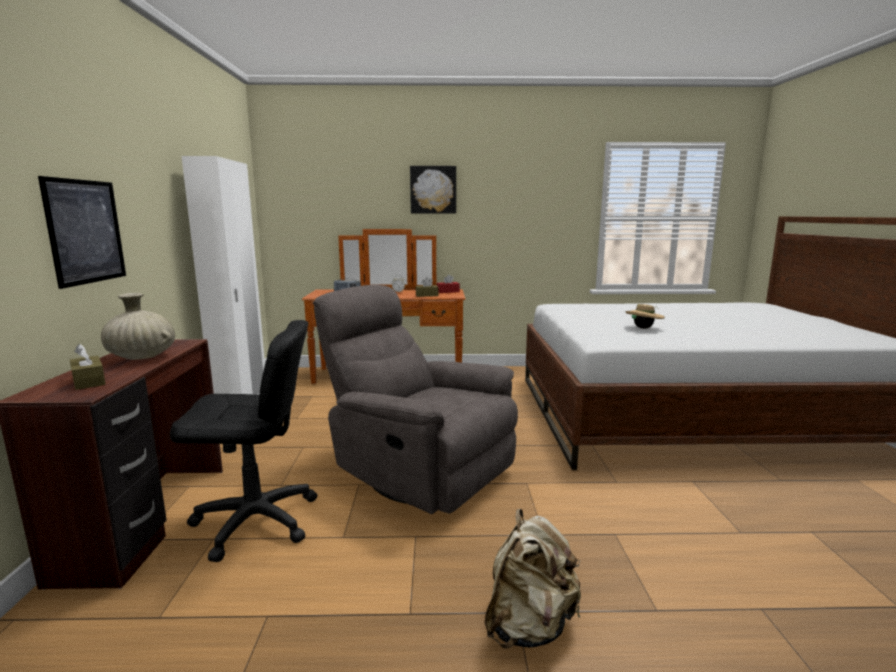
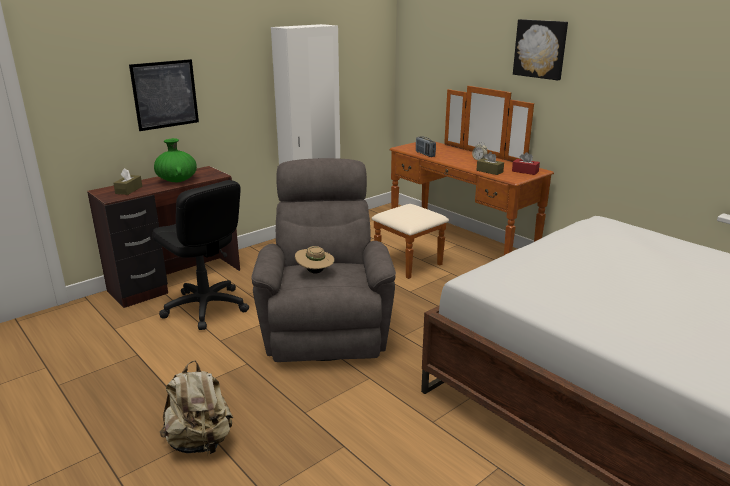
camera: 50 degrees right, 10 degrees up
beige vase [101,293,175,360] -> green vase [154,138,197,182]
beige hat [626,304,665,329] -> beige hat moved to [295,246,335,274]

